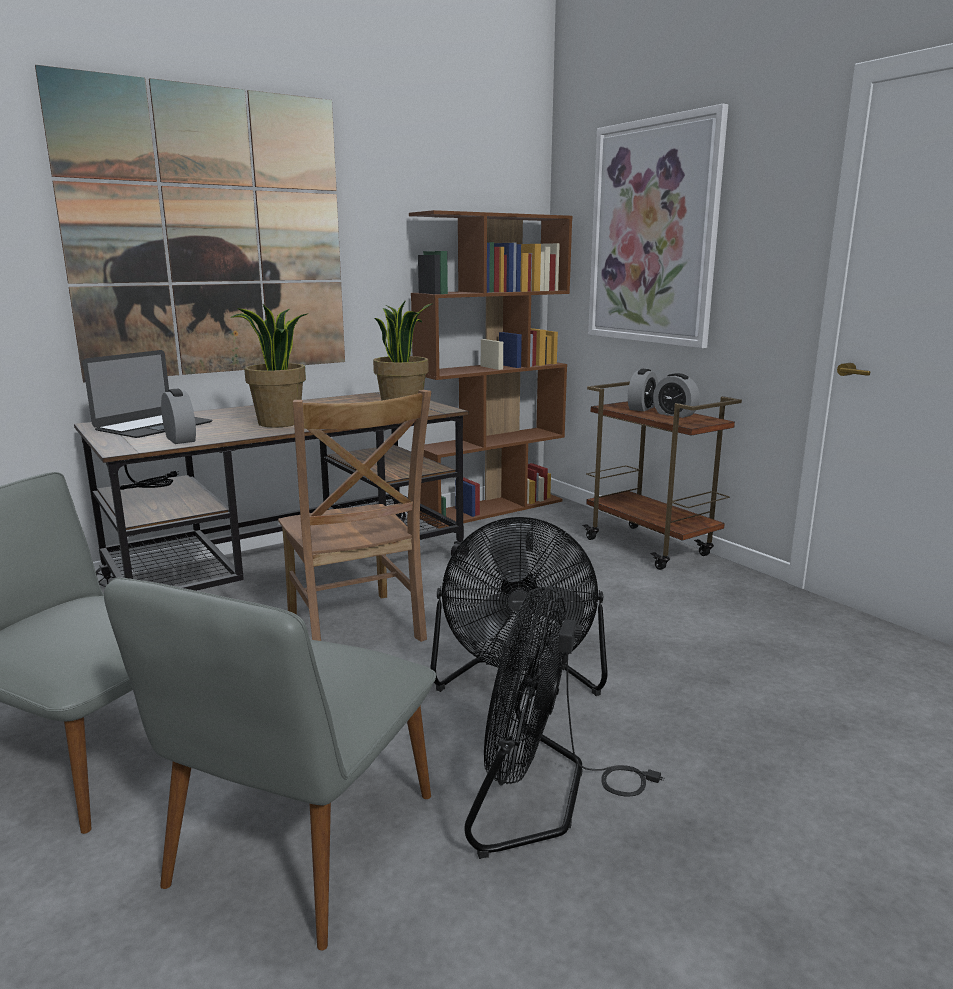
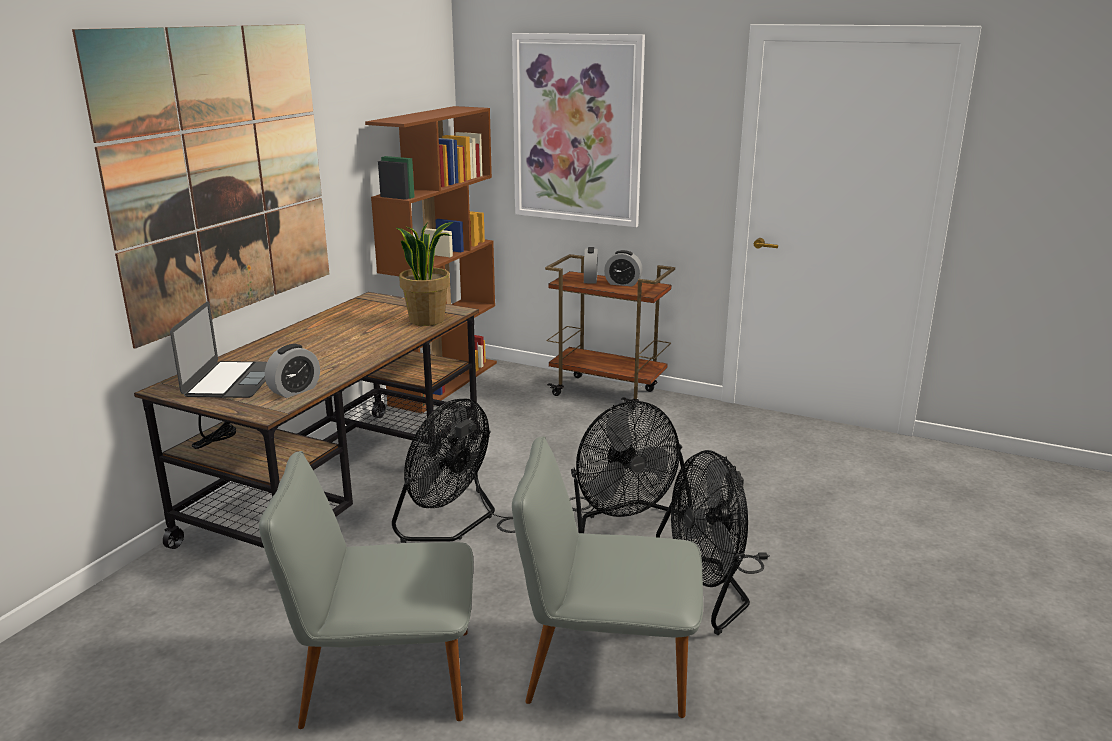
camera: 30 degrees left, 5 degrees up
grey chair [104,577,436,950] -> grey chair turned 105 degrees clockwise [512,436,703,718]
alarm clock [161,389,196,444] -> alarm clock turned 105 degrees clockwise [265,344,320,398]
potted plant [231,304,309,427] -> none
brown chair [278,390,431,642] -> black fan [392,399,515,543]

